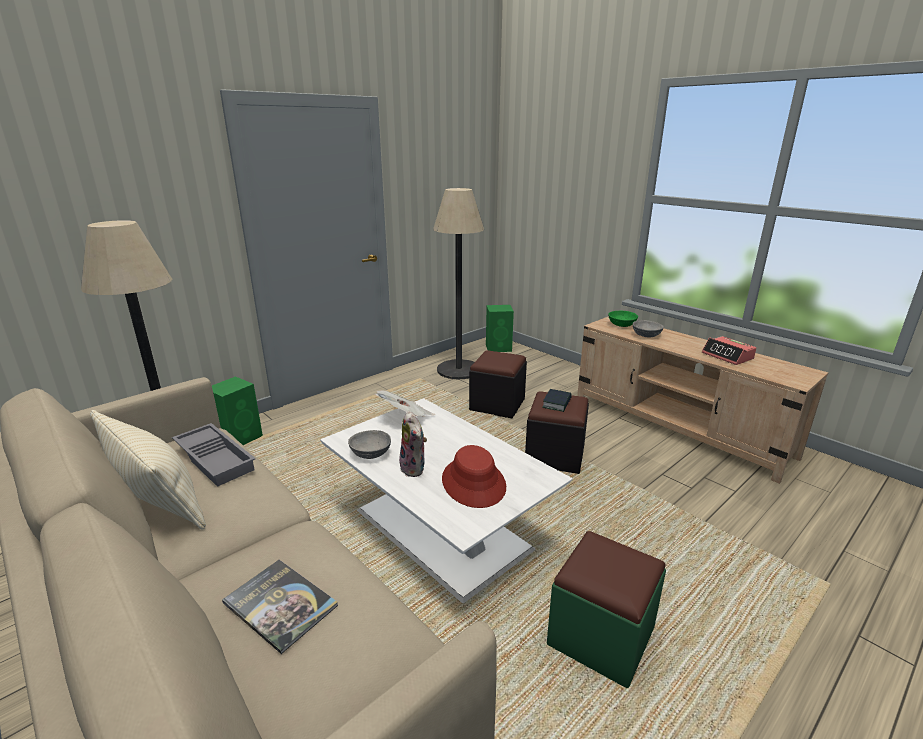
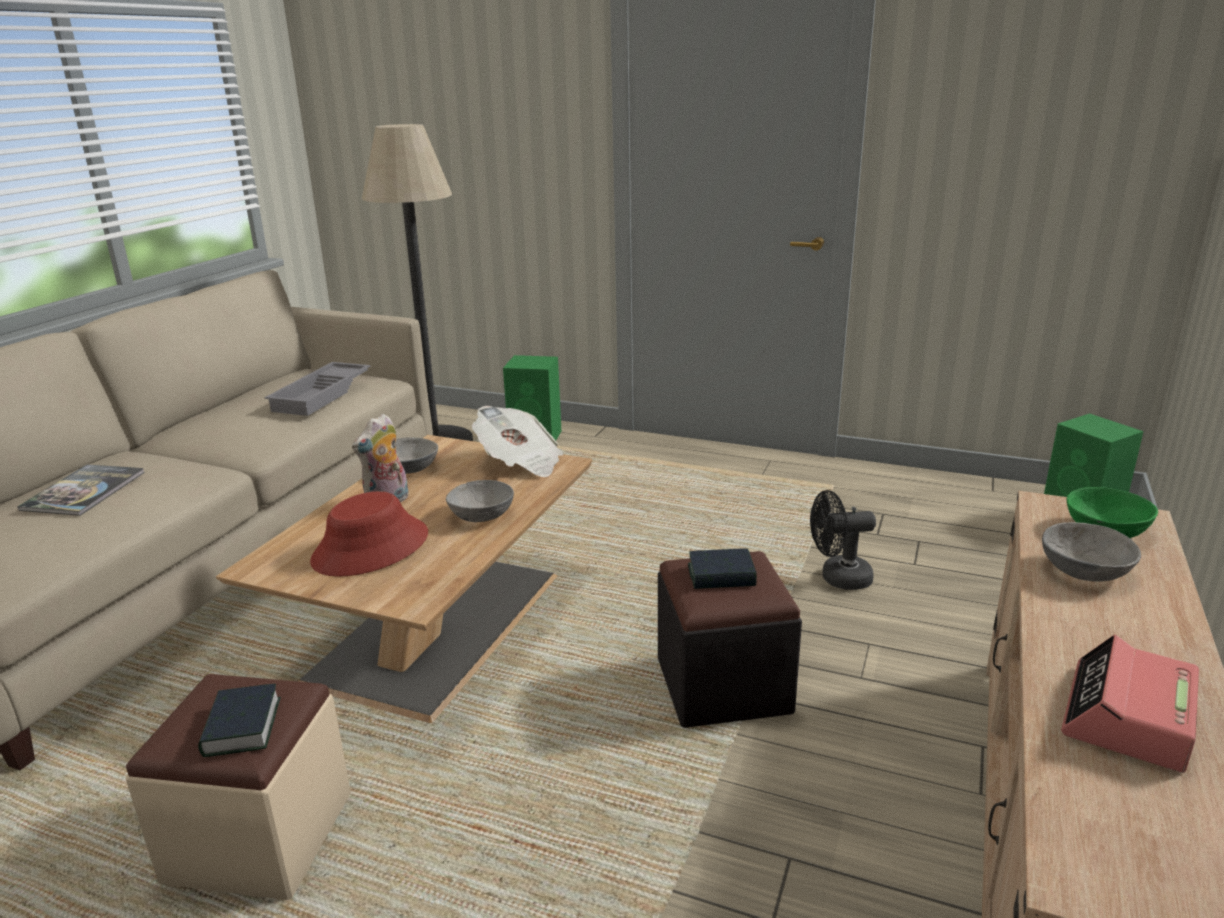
camera: 65 degrees right, 0 degrees up
beige pillow [90,410,206,530] -> none
white coffee table [320,398,573,603] -> brown coffee table [216,435,592,723]
floor lamp [433,188,484,379] -> none
black ottoman [469,350,527,418] -> black fan [810,490,876,590]
green ottoman [547,531,666,688] -> beige ottoman [125,674,351,900]
none -> book [198,684,281,757]
none -> grey bowl [446,480,514,522]

